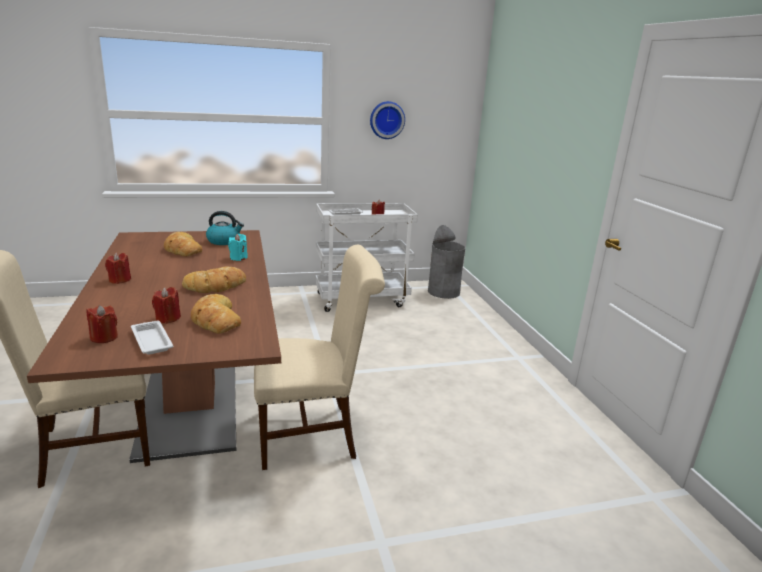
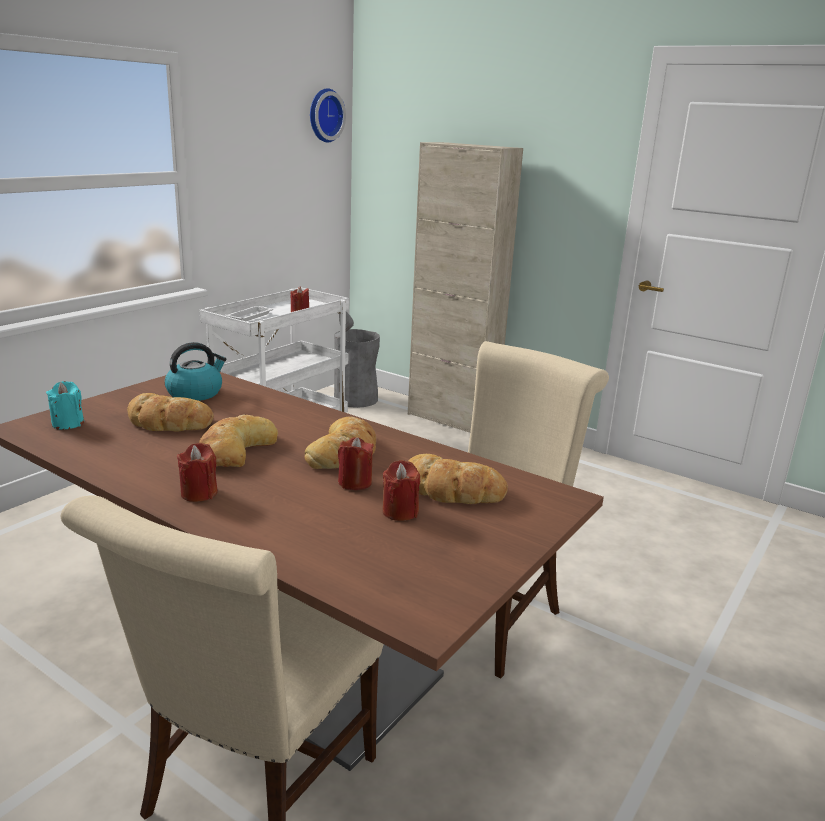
camera: 40 degrees left, 0 degrees up
red candle [87,305,118,343] -> red candle moved to [338,437,374,490]
white tray [131,321,173,355] -> none
turquoise candle [228,234,248,261] -> turquoise candle moved to [46,381,84,429]
wall clock [370,101,405,139] -> wall clock moved to [310,88,346,142]
none -> bread [199,415,278,467]
none -> beige cabinet [408,142,523,433]

